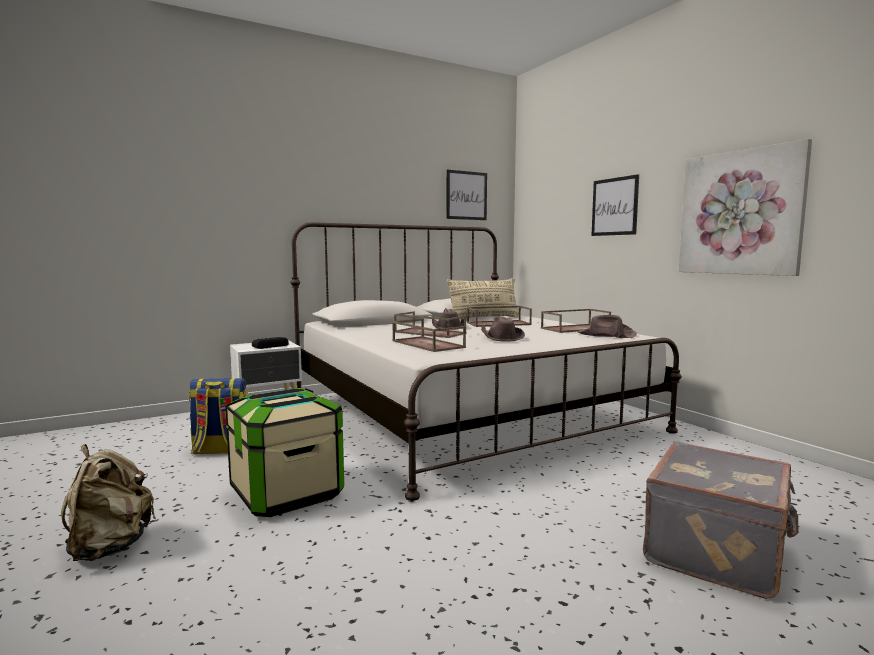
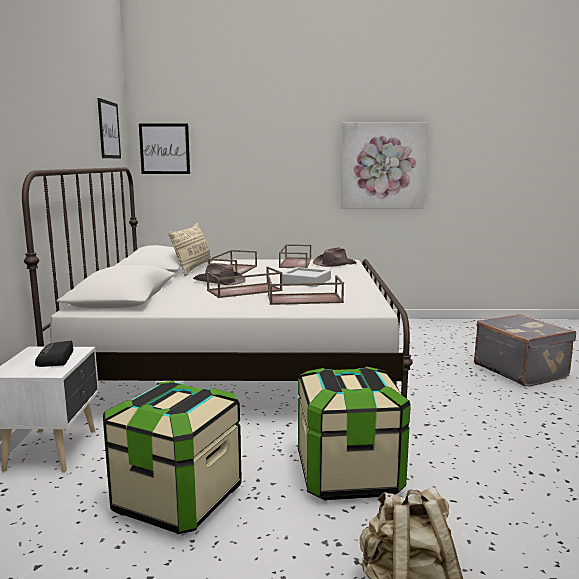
camera: 60 degrees left, 5 degrees up
backpack [189,378,246,454] -> storage box [103,381,242,534]
brown hat [481,316,525,342] -> grey tray [282,267,331,287]
picture [592,174,639,236] -> picture moved to [139,124,190,174]

